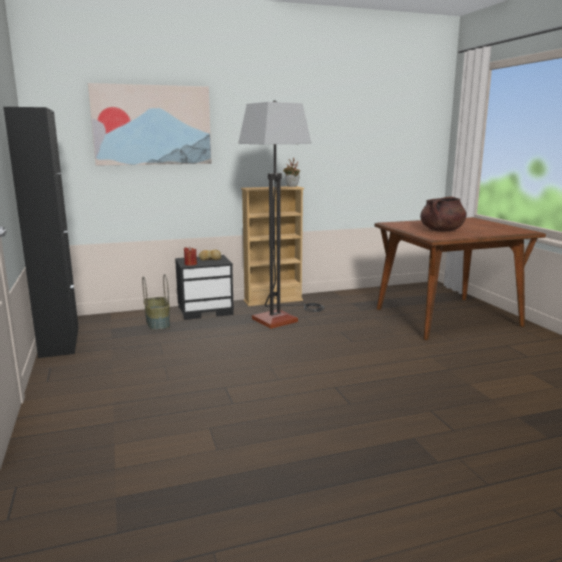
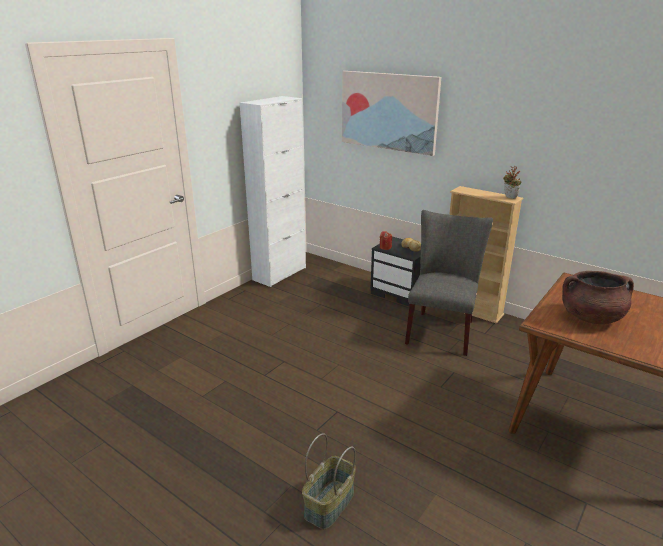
camera: 55 degrees right, 10 degrees up
black cabinet [3,107,79,358] -> white cabinet [240,96,306,287]
basket [142,274,170,330] -> basket moved to [302,433,356,529]
floor lamp [238,100,324,329] -> grey chair [405,210,493,356]

